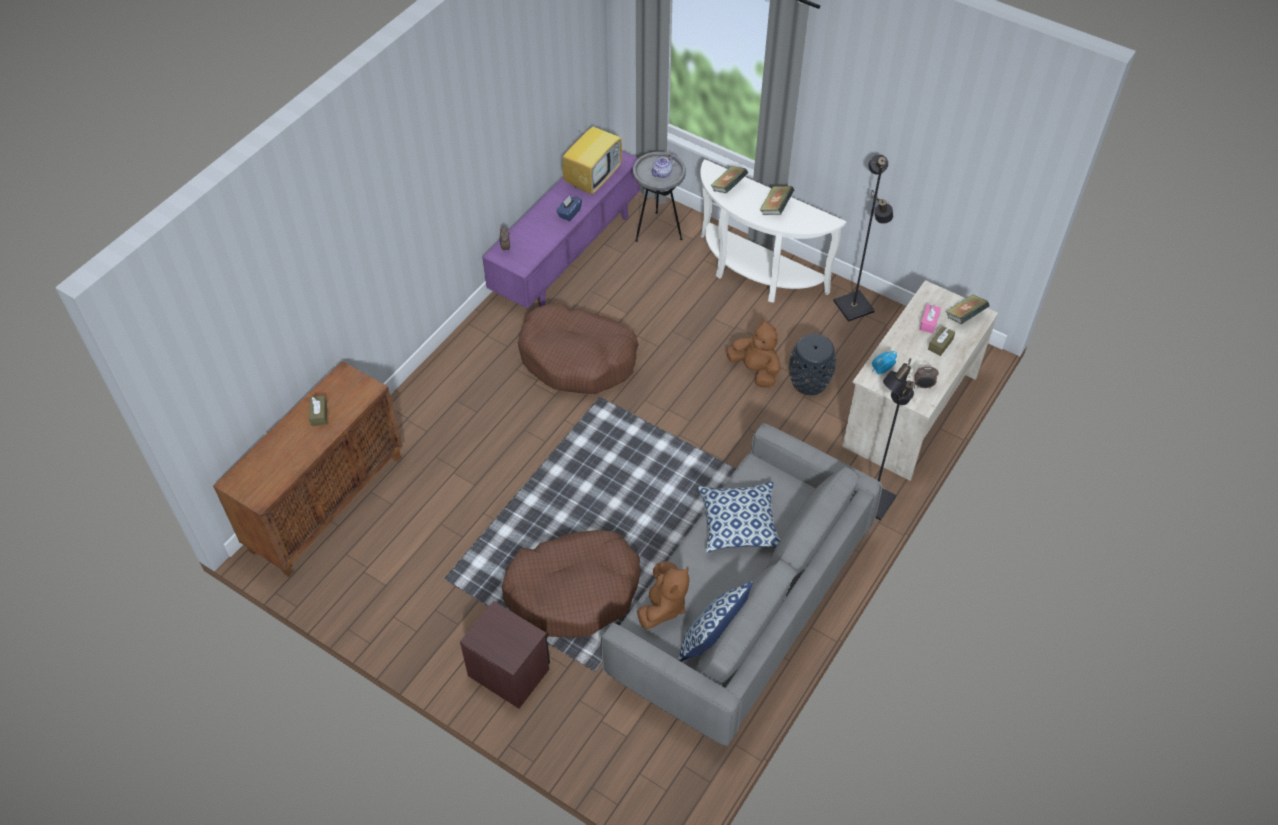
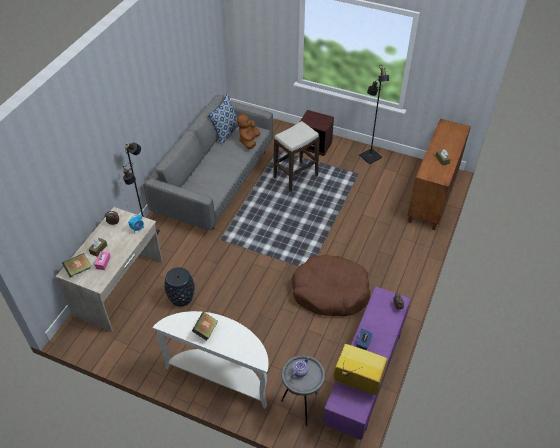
camera: 170 degrees right, 5 degrees down
brown dog bed [501,530,641,638] -> stool [273,121,320,192]
television [562,115,622,195] -> television turned 90 degrees clockwise [334,344,388,395]
pillow [698,482,781,553] -> none
book [710,166,748,193] -> none
brown plush toy [726,318,781,387] -> none
black floor lamp [833,155,893,322] -> black floor lamp moved to [359,66,389,164]

